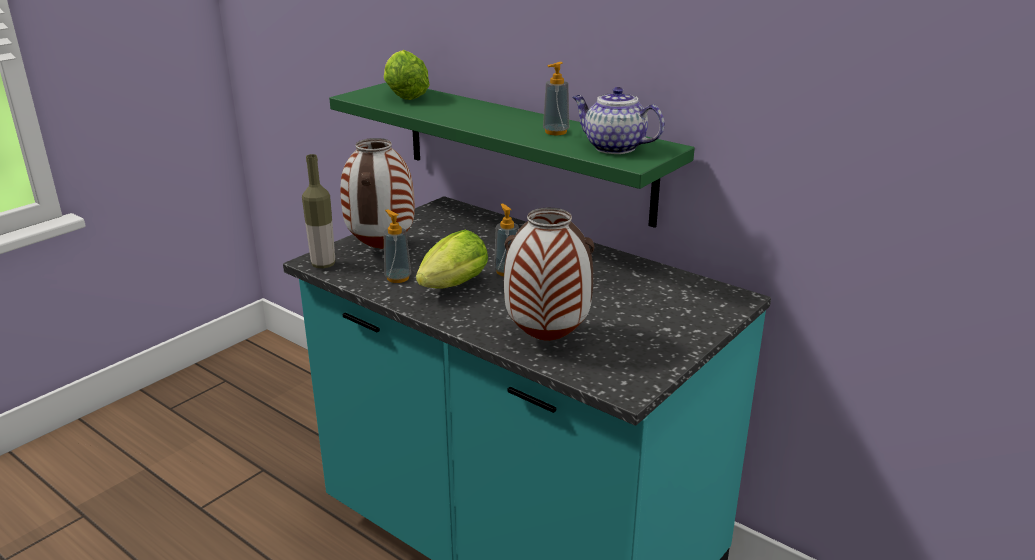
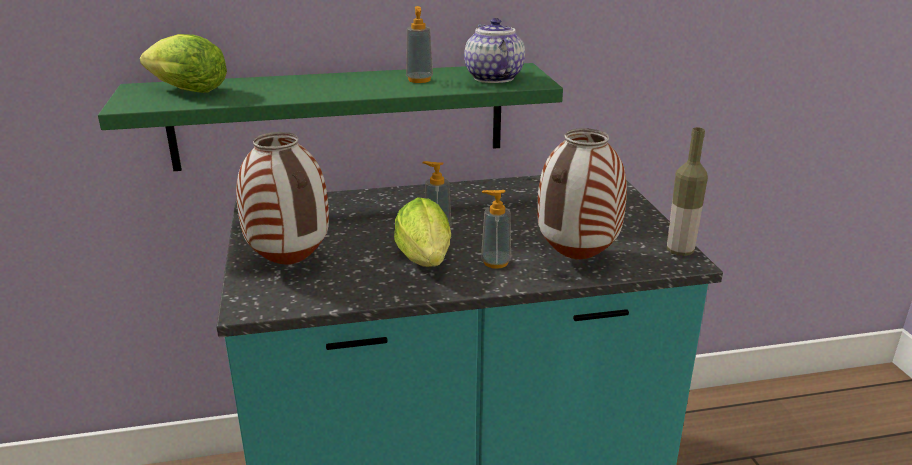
camera: 50 degrees left, 0 degrees up
bottle [302,154,335,268] -> bottle moved to [667,127,708,256]
soap dispenser [383,210,411,283] -> soap dispenser moved to [481,190,511,269]
teapot [572,87,664,154] -> teapot turned 90 degrees clockwise [464,18,525,83]

